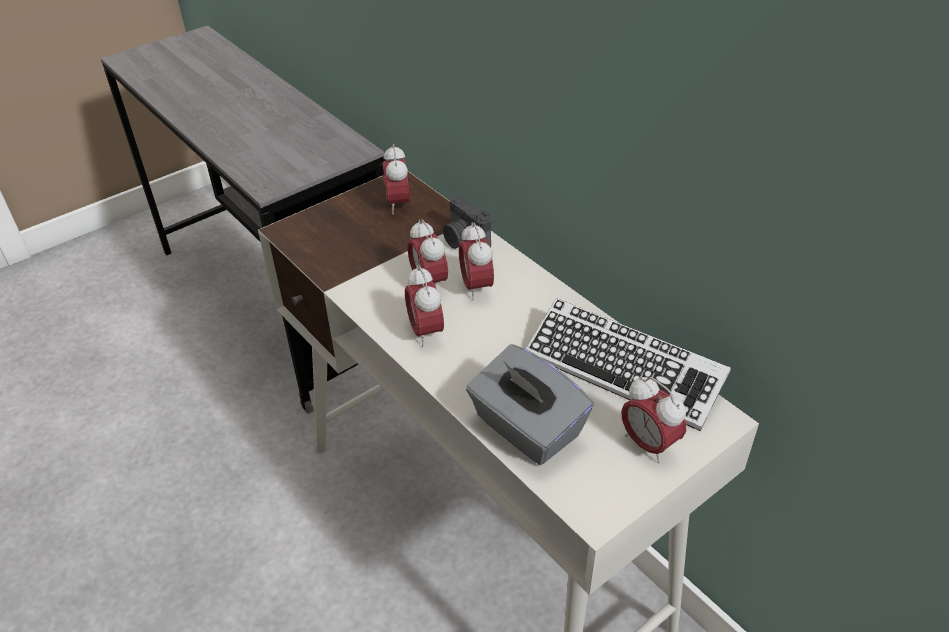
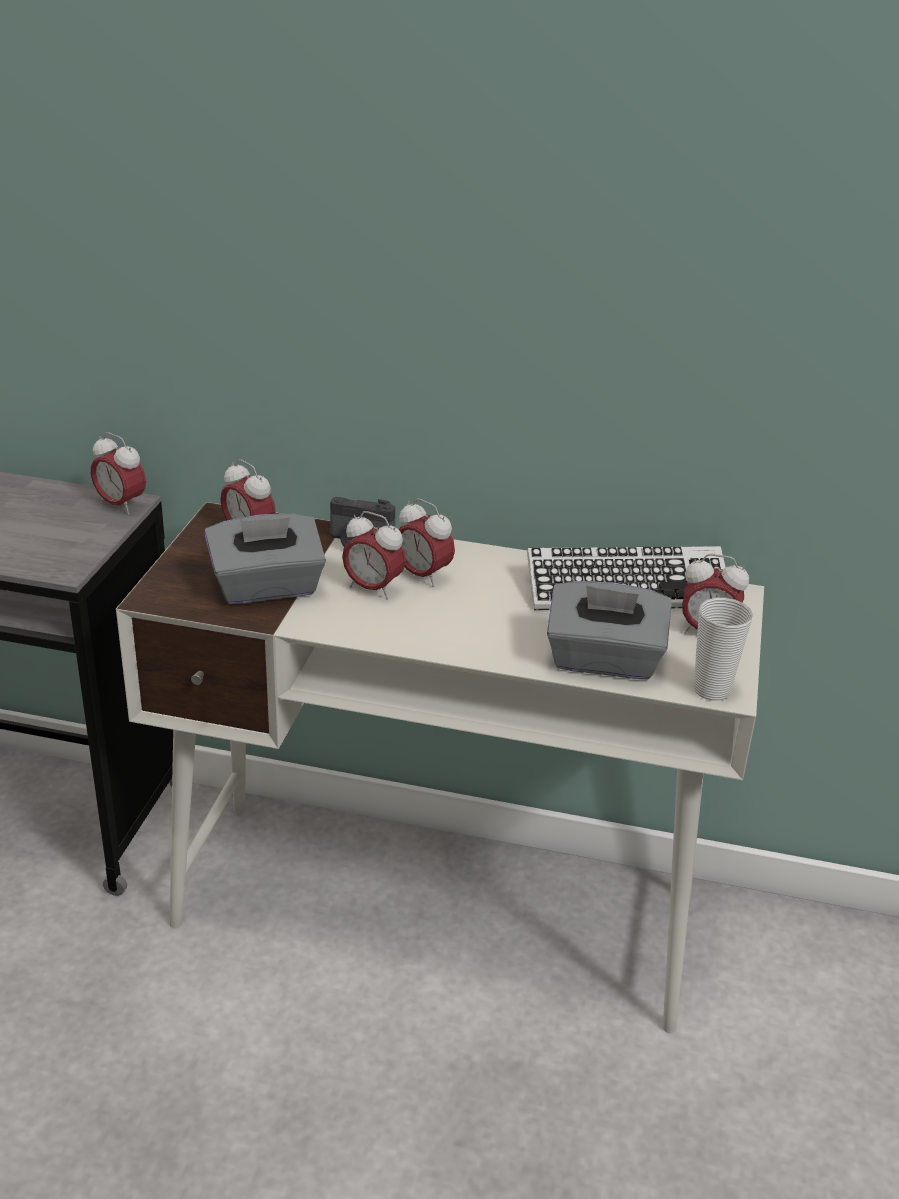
camera: 40 degrees left, 10 degrees down
alarm clock [405,265,444,347] -> alarm clock moved to [91,433,146,515]
none -> grey tissue box [204,514,326,604]
none -> cup [694,598,753,701]

